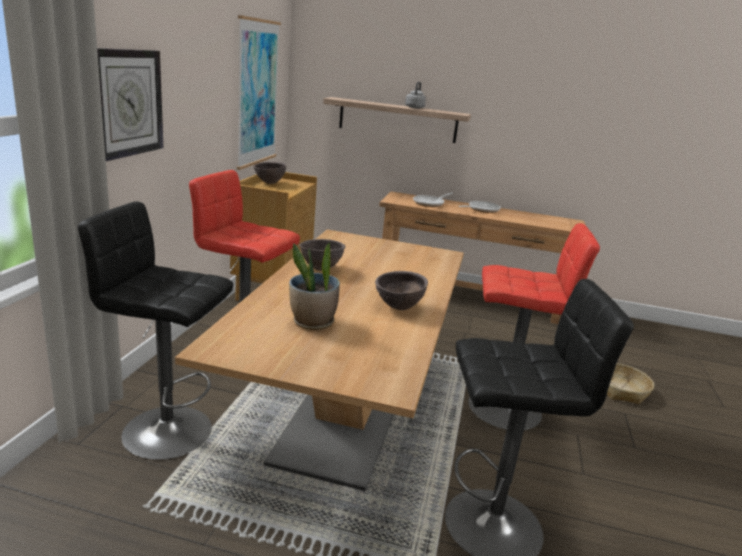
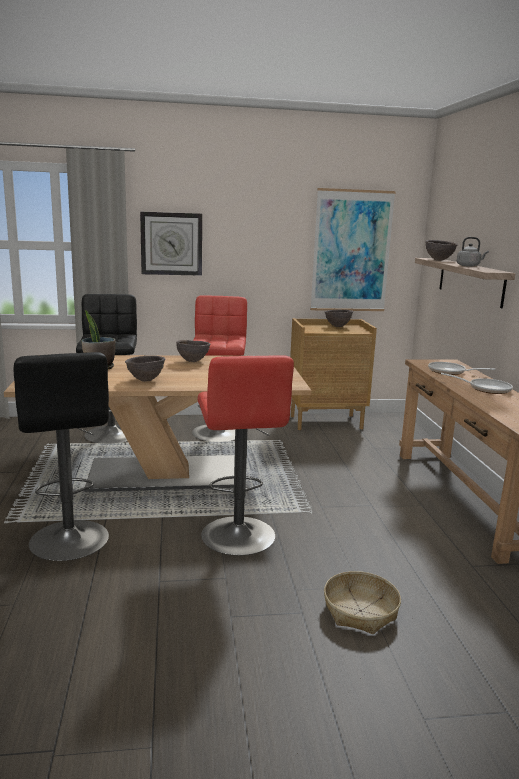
camera: 70 degrees right, 5 degrees down
none -> brown bowl [425,240,458,261]

